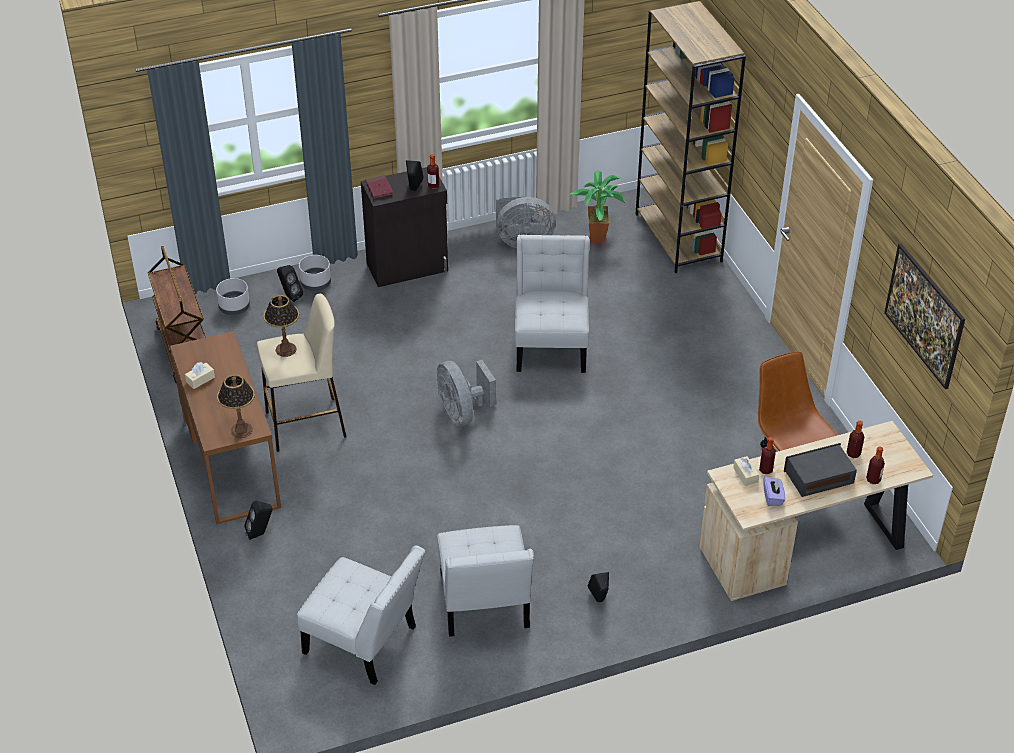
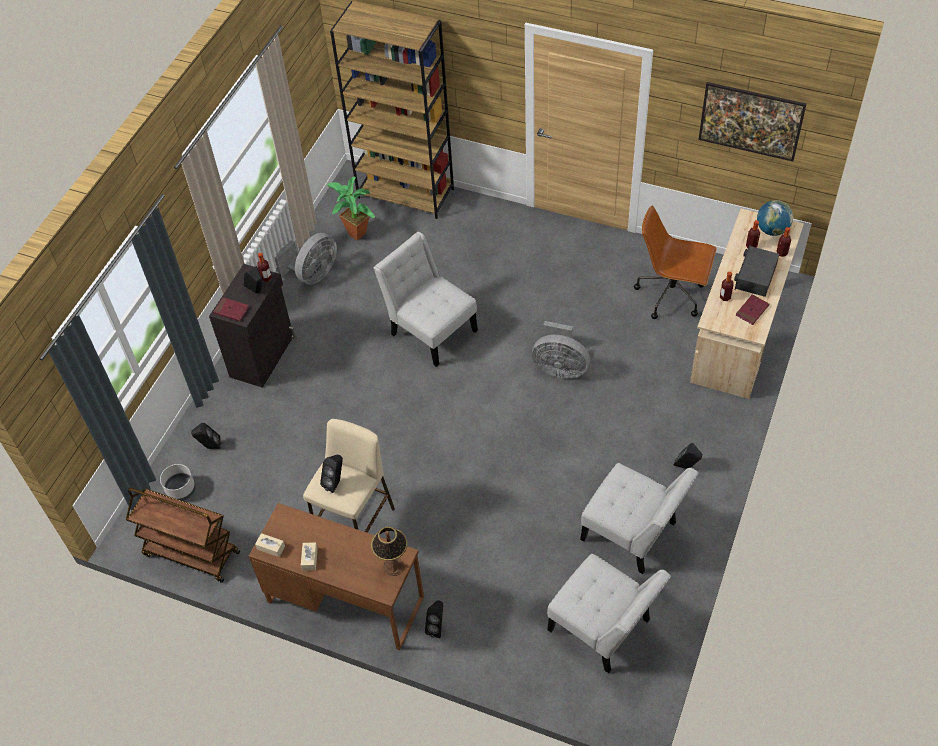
camera: 45 degrees left, 10 degrees up
table lamp [263,295,299,357] -> black speaker [320,455,343,493]
white chair [297,545,425,685] -> white chair turned 60 degrees clockwise [547,554,671,673]
grey planter [299,255,331,291] -> none
grey fan [437,360,496,426] -> grey fan moved to [532,321,590,379]
beige tissue box [733,456,759,486] -> beige tissue box moved to [255,533,285,557]
purple tissue box [763,477,785,506] -> red book [736,294,769,325]
none -> globe [757,200,793,236]

